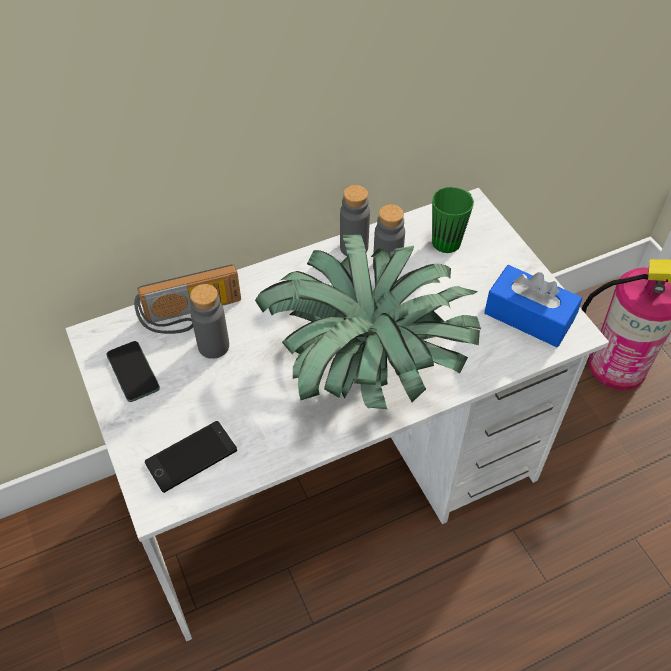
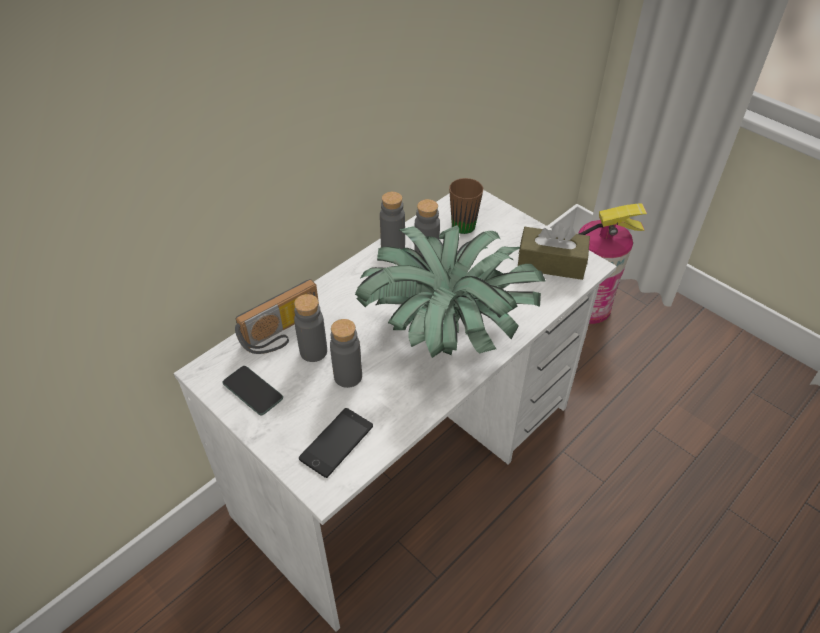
camera: 20 degrees left, 5 degrees down
green mug [432,187,474,253] -> brown mug [449,178,483,234]
blue tissue box [484,265,582,347] -> brown tissue box [518,222,590,280]
none -> grey bottle [330,319,362,388]

